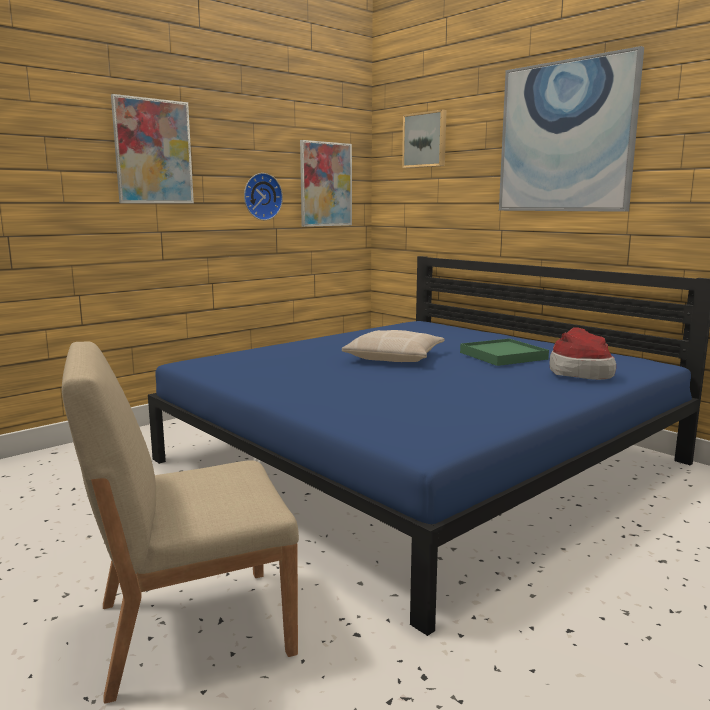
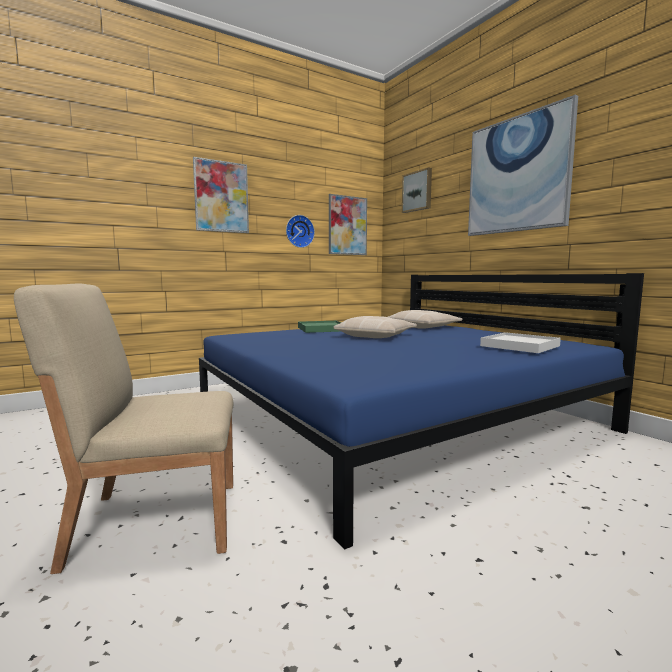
camera: 10 degrees right, 5 degrees down
green tray [460,339,549,366] -> green tray moved to [298,321,341,333]
hat [550,327,616,380] -> white tray [480,332,561,353]
none -> beige pillow [388,310,462,329]

